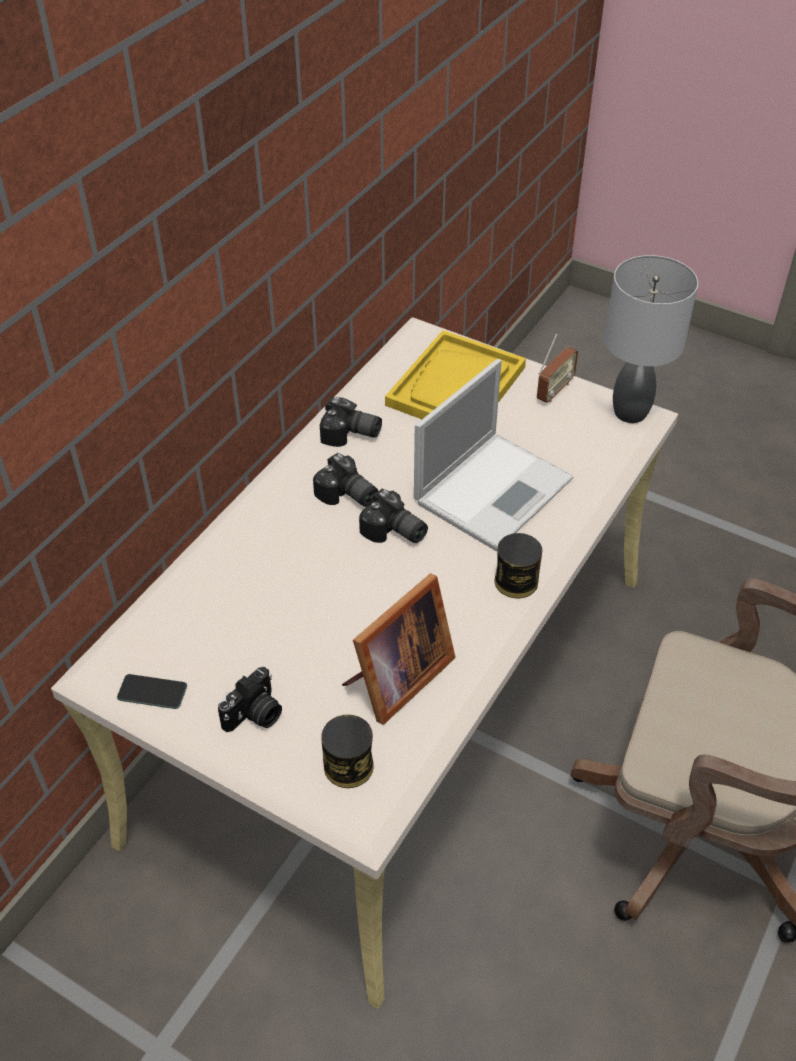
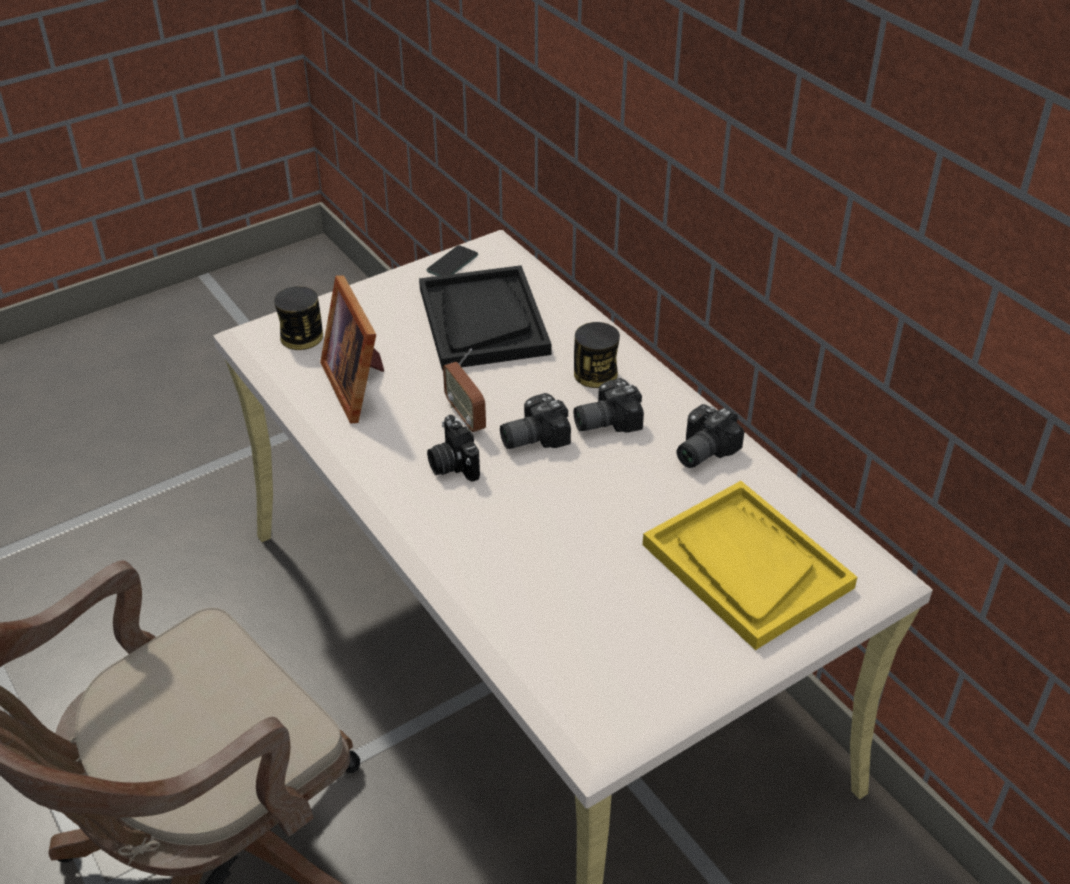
camera: 115 degrees right, 5 degrees down
camera [218,667,282,732] -> camera moved to [427,415,480,482]
laptop [414,359,574,551] -> none
can [494,533,542,598] -> can moved to [574,322,620,388]
radio [537,333,578,403] -> radio moved to [443,349,486,432]
grey table lamp [604,255,698,423] -> none
none -> black tray [419,265,552,370]

